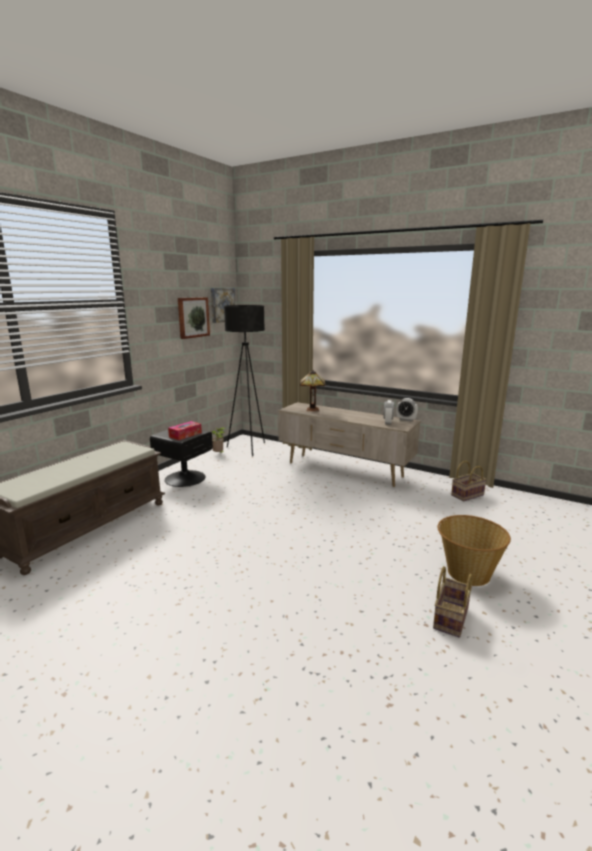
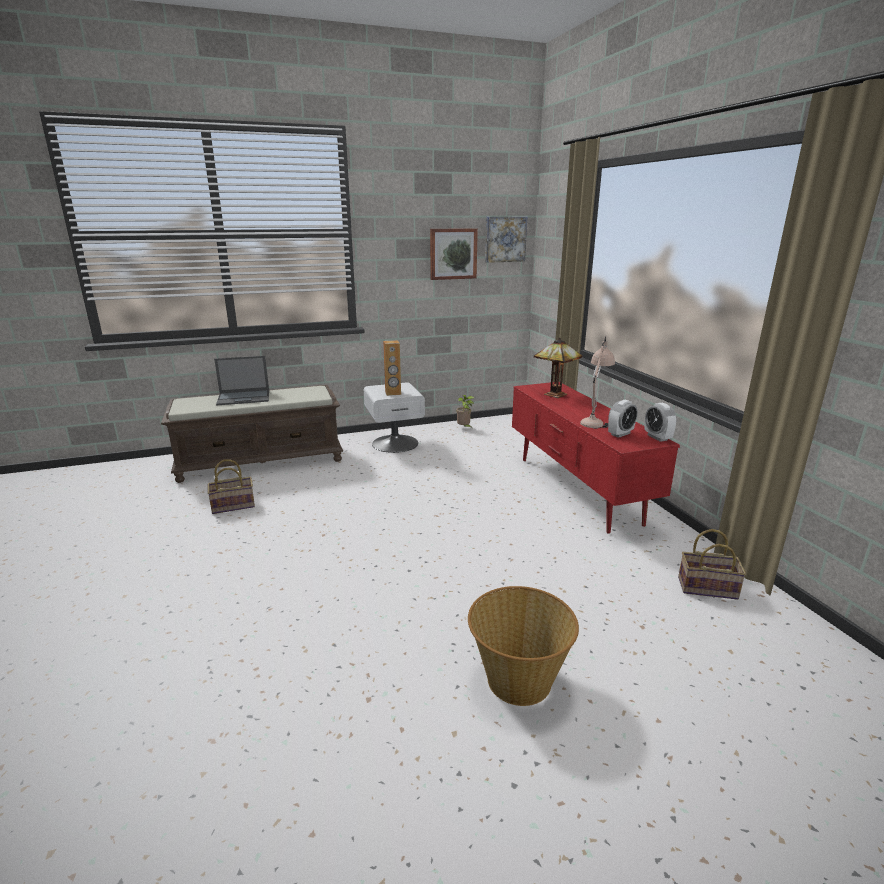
camera: 40 degrees right, 5 degrees up
black nightstand [150,430,213,487] -> white nightstand [364,382,425,453]
tissue box [168,421,202,440] -> brown speaker [383,340,401,396]
black floor lamp [224,305,265,456] -> none
beige tv stand [278,402,421,487] -> red tv stand [512,382,680,534]
basket [433,566,472,638] -> basket moved to [207,459,255,514]
none -> laptop [214,356,269,405]
none -> beige table lamp [580,336,615,429]

